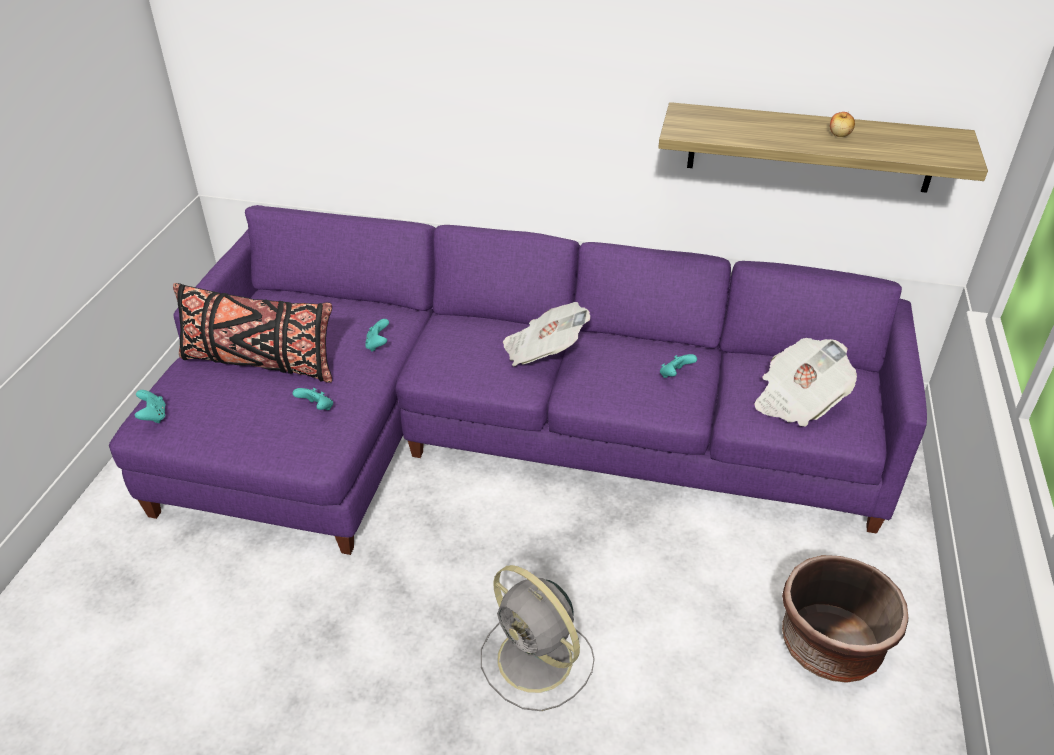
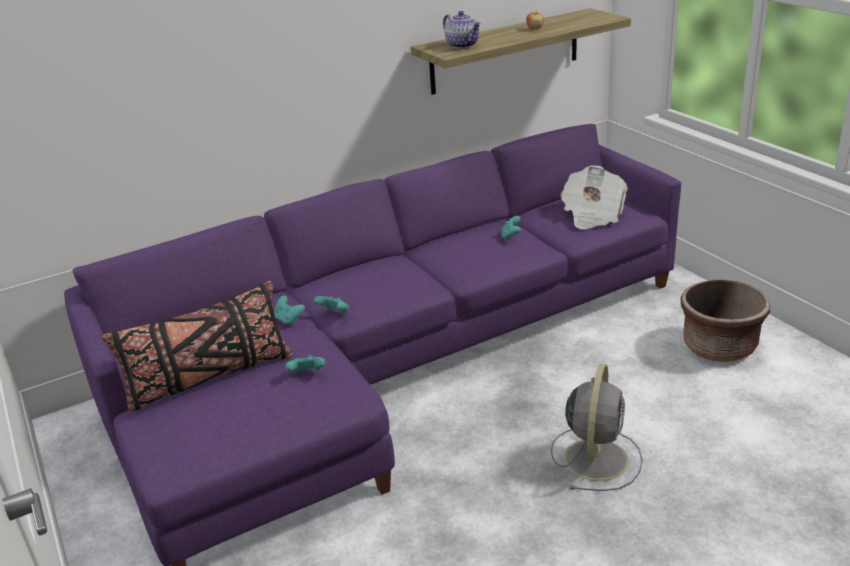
camera: 40 degrees left, 10 degrees down
turquoise game controller [135,390,166,423] -> turquoise game controller moved to [314,296,349,313]
grey fan [481,565,595,711] -> grey fan turned 75 degrees counterclockwise [551,364,643,491]
newspaper [503,302,590,366] -> none
none -> teapot [443,11,481,49]

